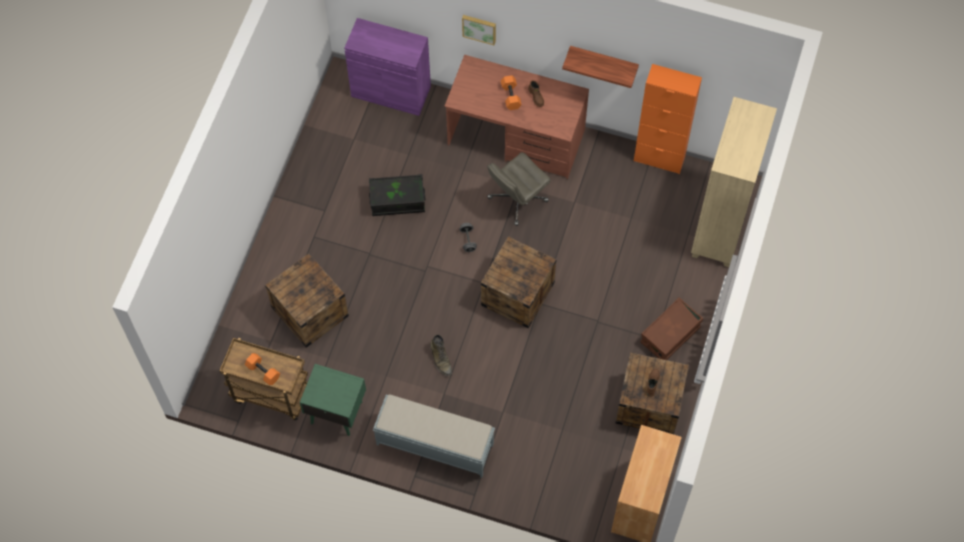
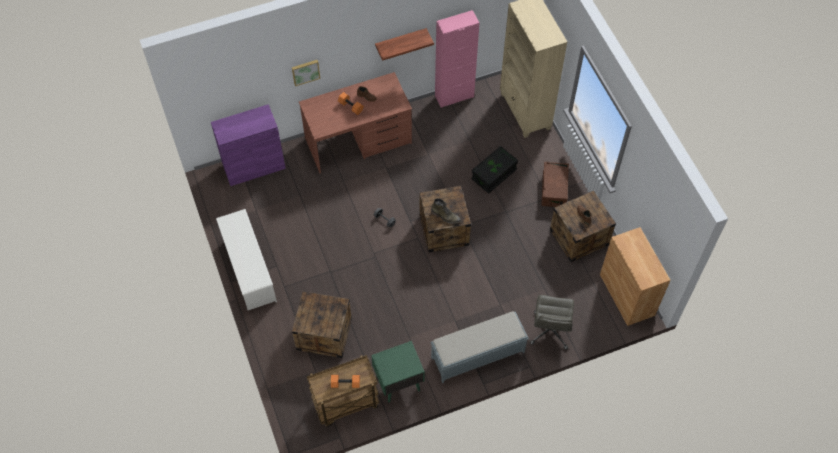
camera: 40 degrees left, 5 degrees down
black storage box [369,174,426,216] -> black storage box moved to [472,146,518,194]
green boot [430,335,452,376] -> green boot moved to [431,199,461,224]
grey office chair [487,152,551,226] -> grey office chair moved to [530,295,574,350]
orange cabinet [634,64,702,174] -> pink cabinet [435,10,479,108]
none -> white shoe rack [216,209,277,310]

